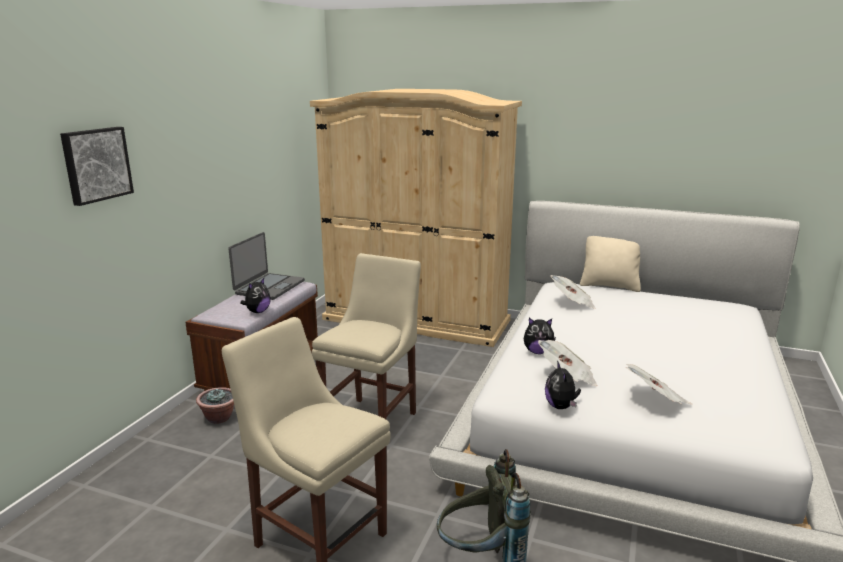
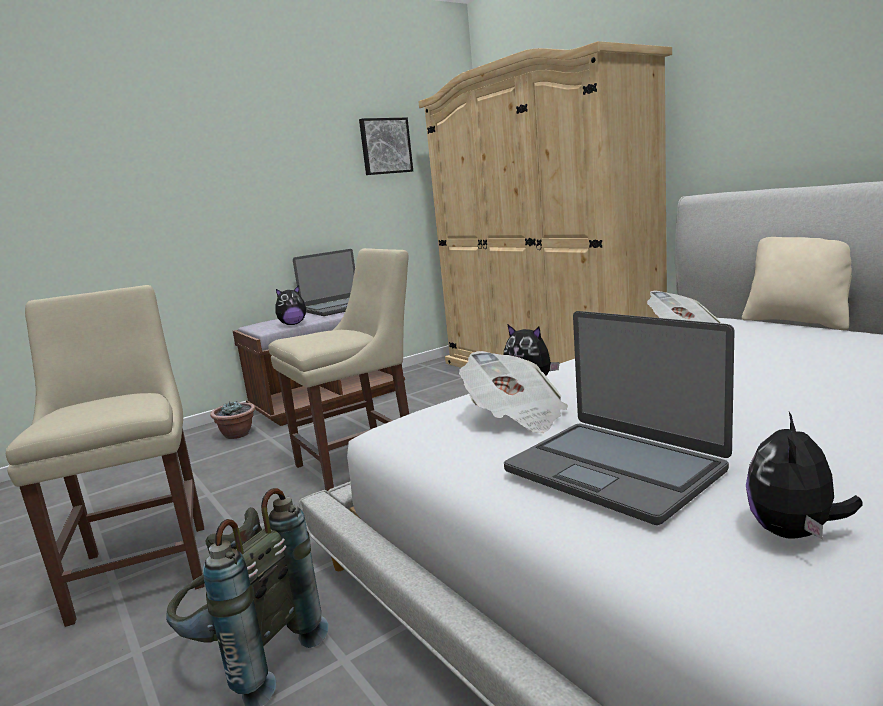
camera: 35 degrees right, 5 degrees down
picture [60,127,134,206] -> picture moved to [359,118,413,175]
plush toy [545,361,581,409] -> plush toy moved to [746,412,862,540]
newspaper [626,364,692,404] -> laptop [504,311,734,525]

